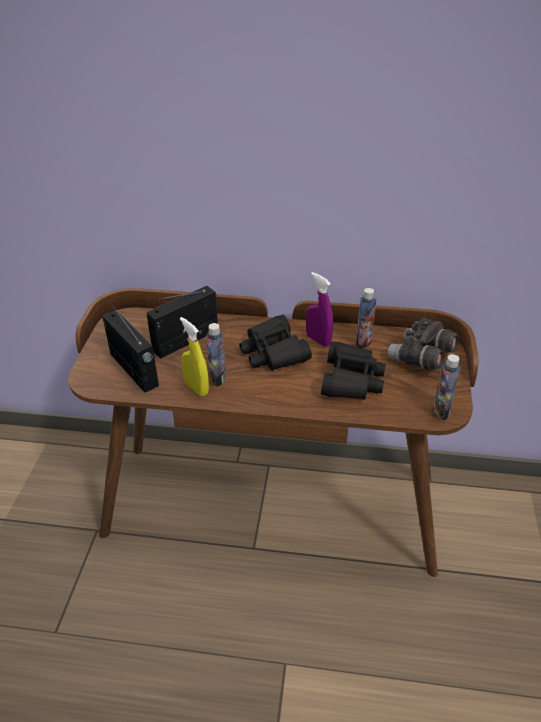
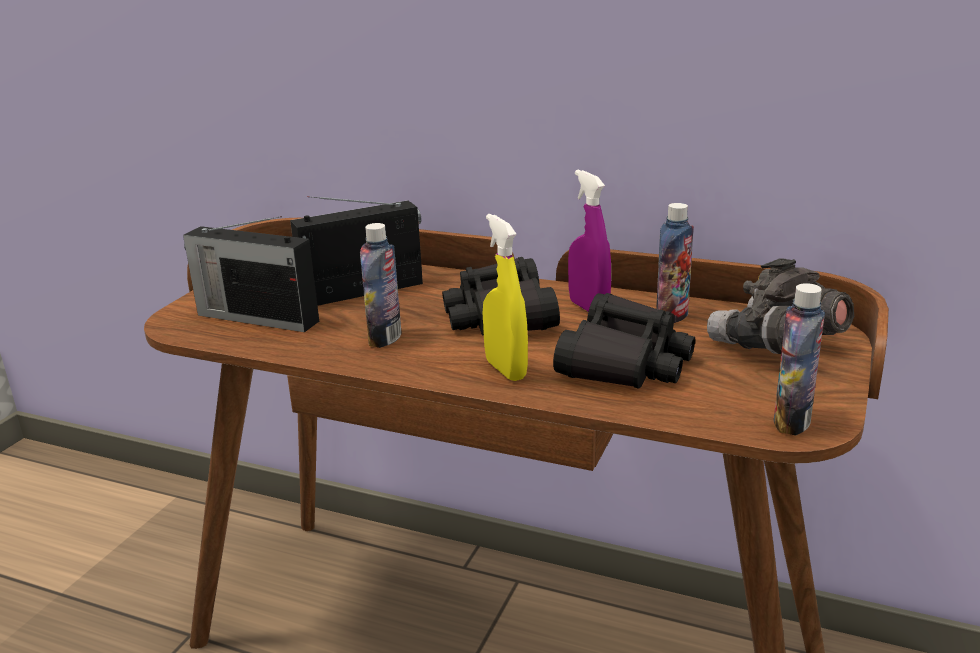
camera: 15 degrees right, 15 degrees down
radio [102,305,159,392] -> radio turned 135 degrees clockwise [183,216,319,332]
yellow spray bottle [180,317,209,396] -> yellow spray bottle moved to [483,214,528,381]

